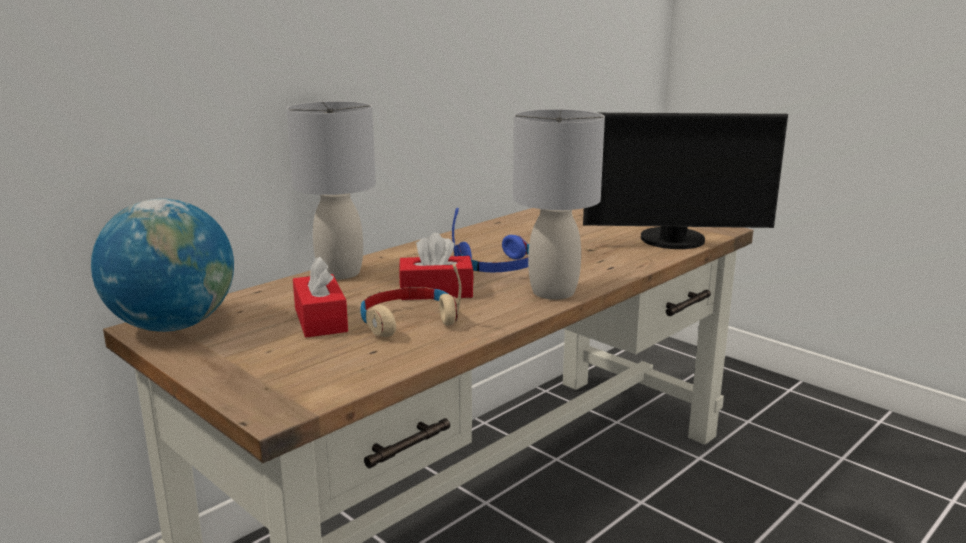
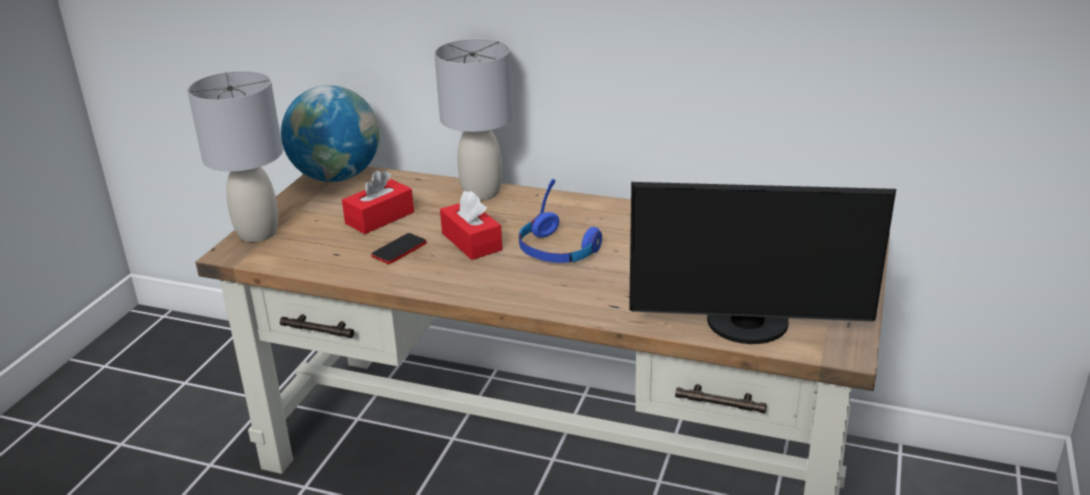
camera: 65 degrees right, 10 degrees up
beige headphones [360,264,462,337] -> phone [371,233,427,264]
grey table lamp [513,109,605,300] -> grey table lamp moved to [188,71,283,242]
monitor [583,113,788,249] -> monitor turned 60 degrees counterclockwise [629,182,896,344]

